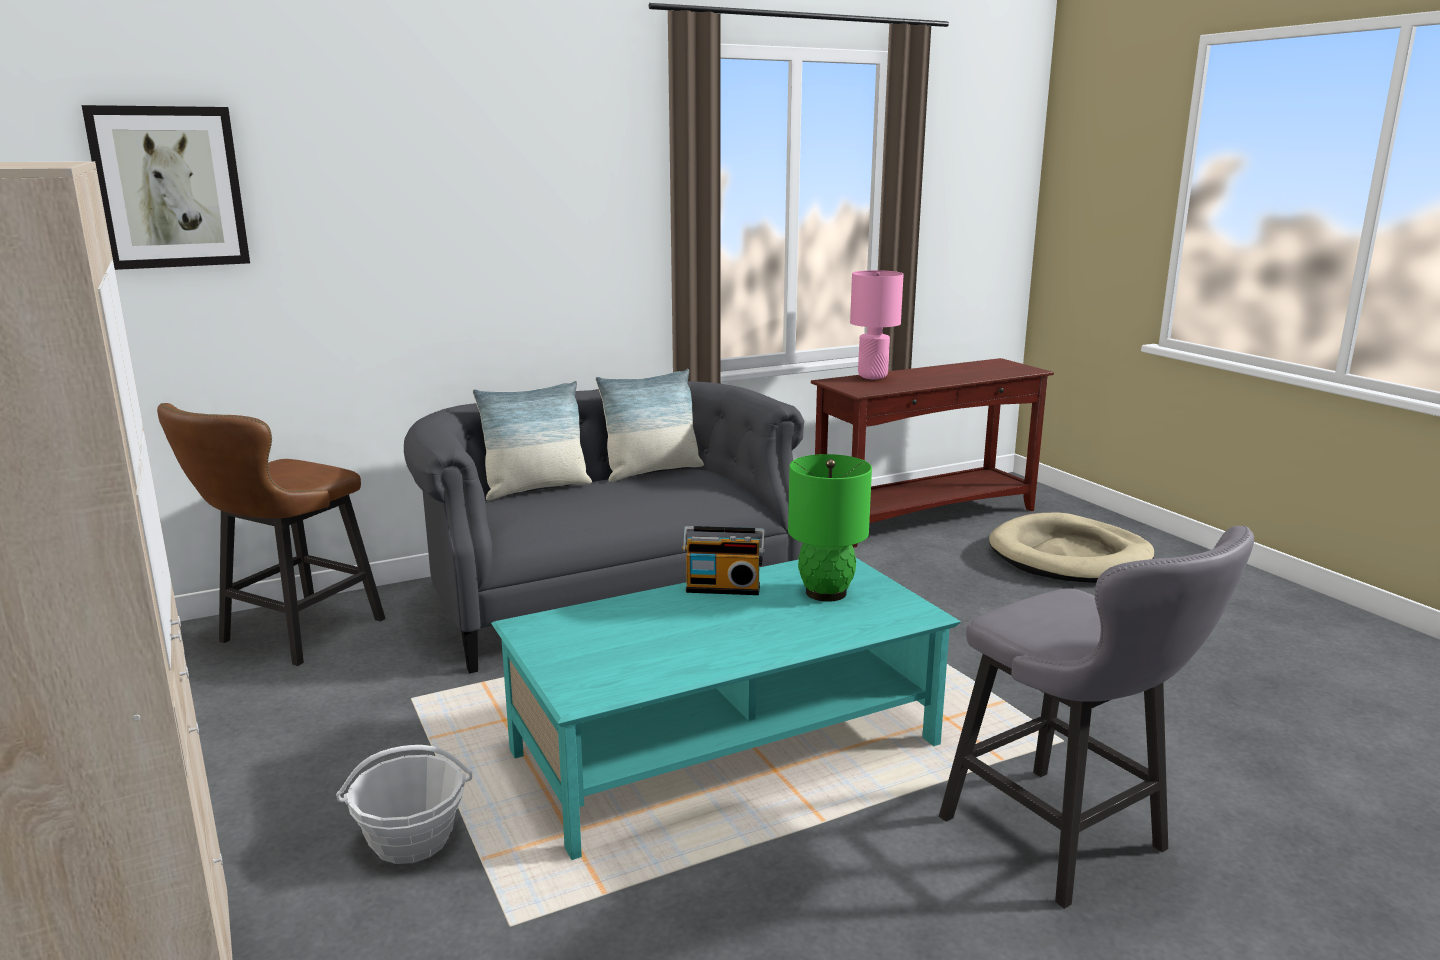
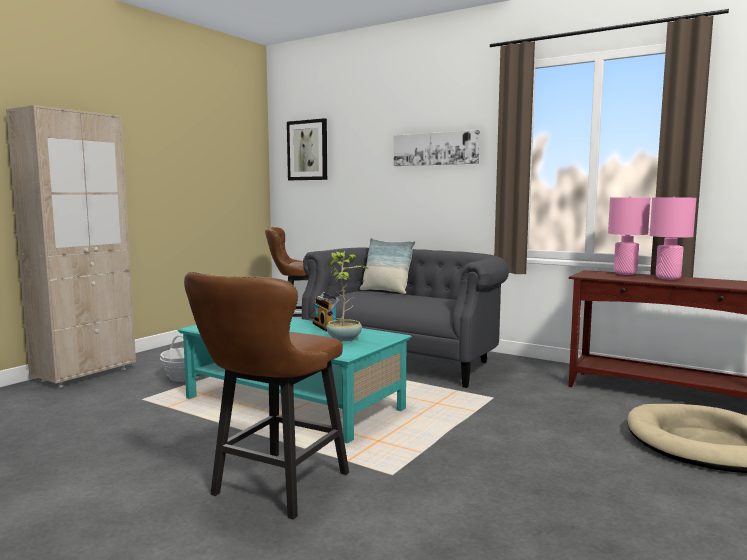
camera: 60 degrees right, 10 degrees down
pillow [595,369,704,482] -> none
green table lamp [788,454,872,602] -> potted plant [326,251,368,341]
grey stool [939,526,1254,909] -> brown stool [184,271,349,520]
none -> picture [394,130,480,166]
none -> pink table lamp [650,196,696,280]

